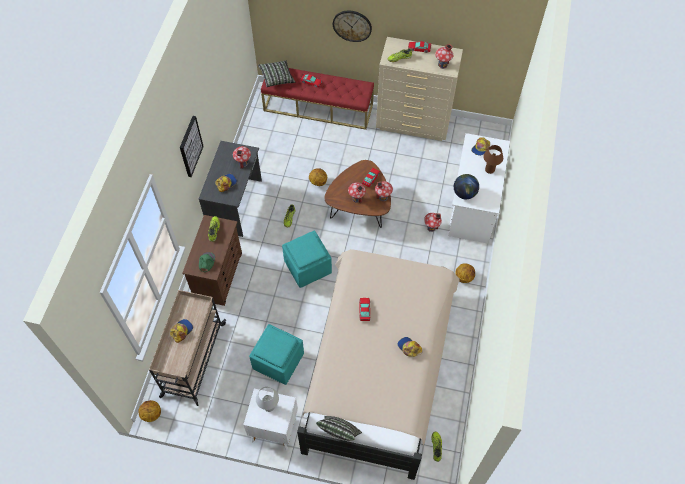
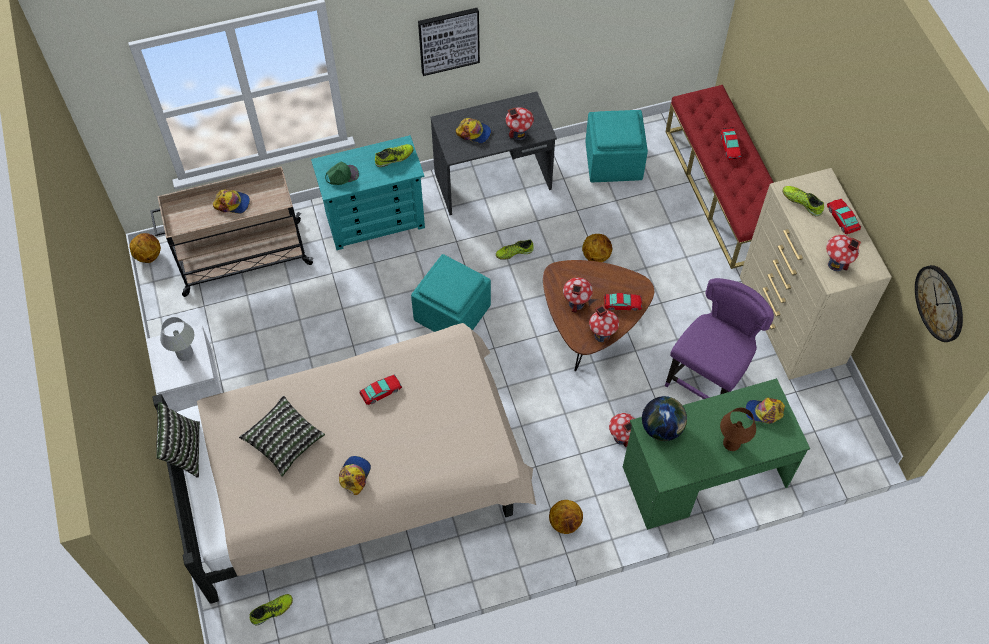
camera: 60 degrees right, 0 degrees up
brown dresser [182,215,242,306] -> turquoise dresser [311,135,425,250]
turquoise ottoman [249,324,304,385] -> turquoise ottoman moved to [585,110,648,182]
pillow [258,61,295,87] -> pillow moved to [239,396,325,477]
wall clock [333,11,372,42] -> wall clock moved to [915,265,963,342]
white desk [448,133,510,244] -> green desk [623,378,810,530]
none -> purple chair [665,278,774,399]

